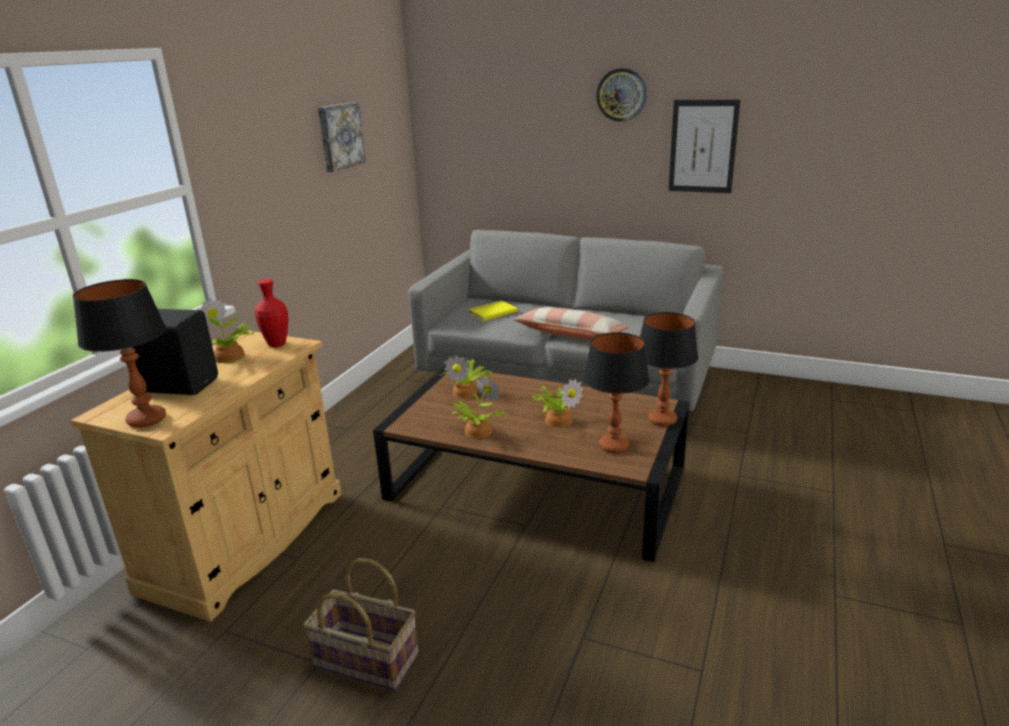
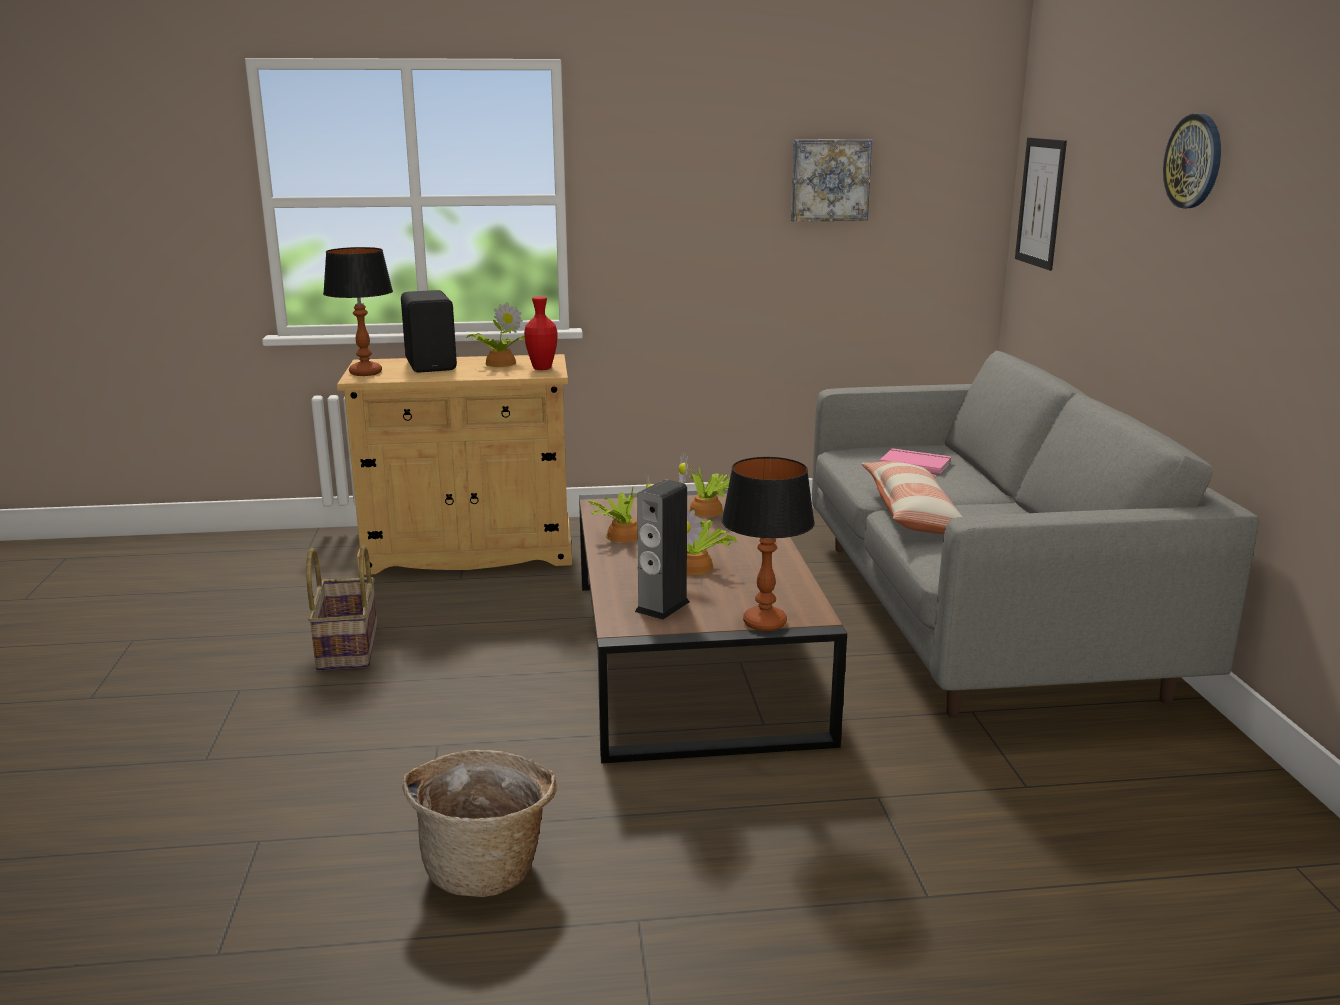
camera: 60 degrees right, 5 degrees down
yellow book [468,301,518,321] -> pink book [879,448,951,475]
table lamp [584,332,650,453] -> speaker [635,479,690,620]
picture [668,100,740,193] -> picture moved to [1015,138,1067,271]
none -> basket [402,749,557,897]

